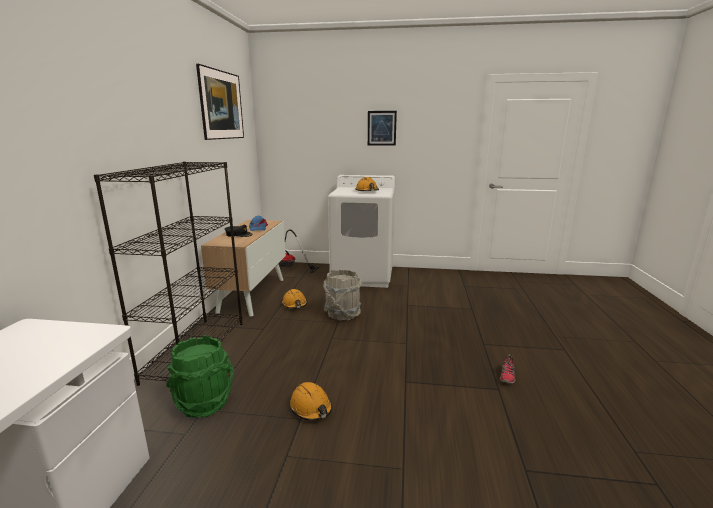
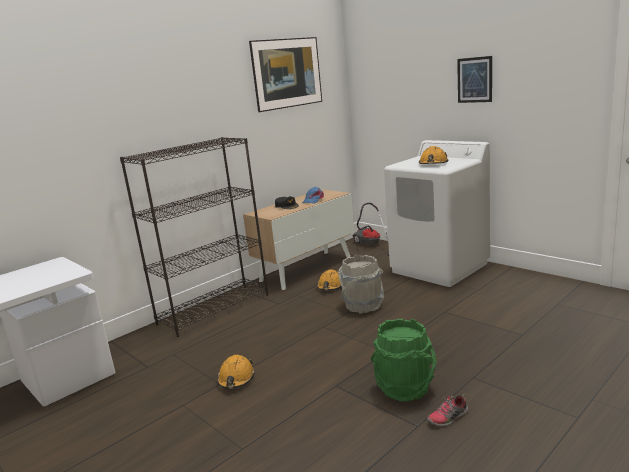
camera: 40 degrees right, 0 degrees up
green bucket [166,335,234,418] -> green bucket moved to [371,318,437,402]

